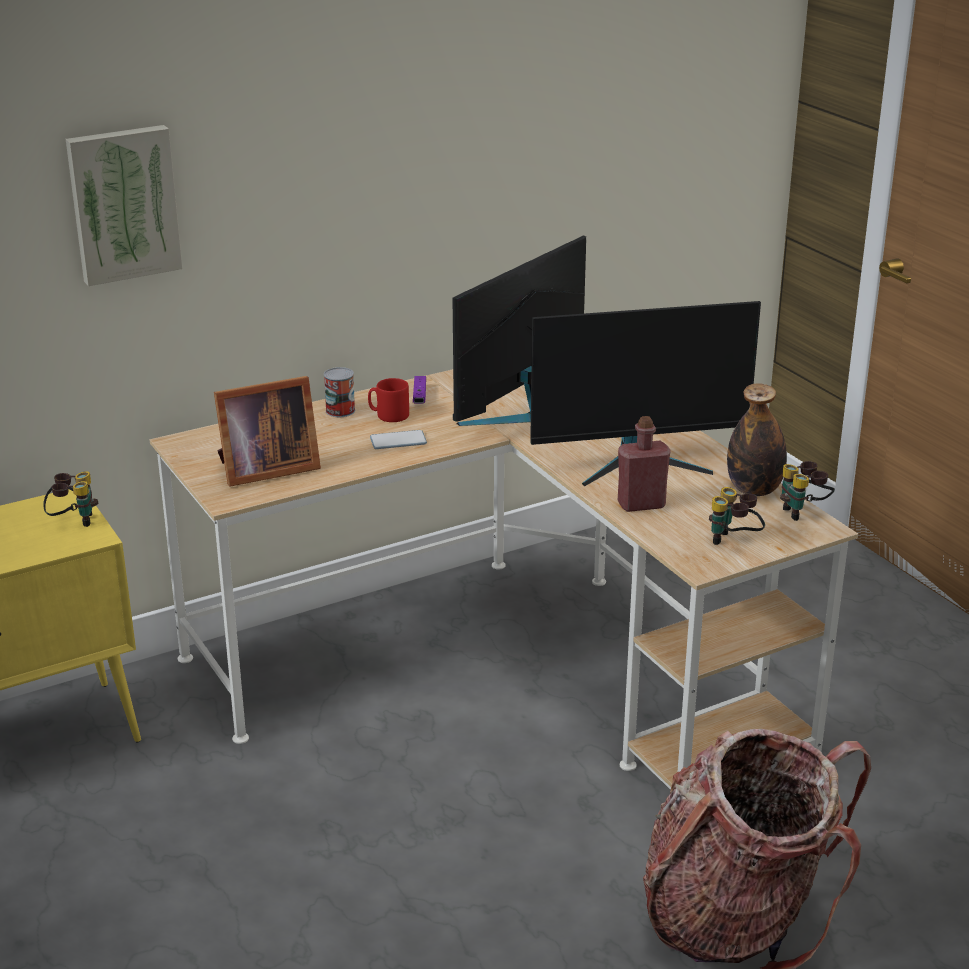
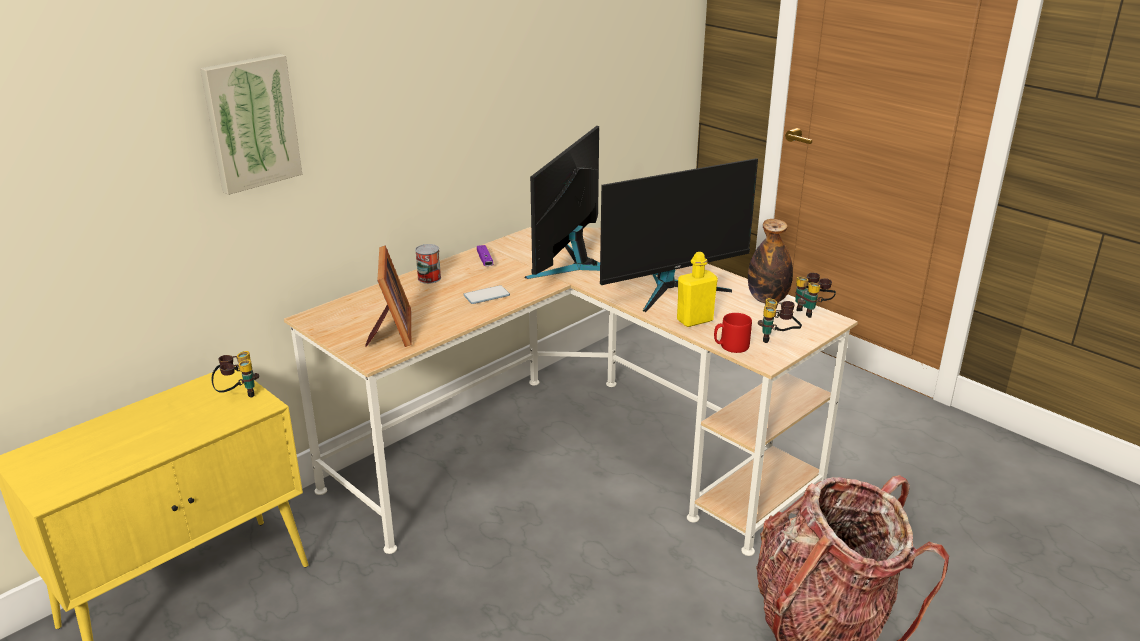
camera: 15 degrees left, 0 degrees up
picture frame [214,376,321,486] -> picture frame turned 60 degrees counterclockwise [365,246,411,347]
red mug [368,378,409,422] -> red mug moved to [714,313,752,353]
red bottle [618,416,671,512] -> yellow bottle [677,252,718,327]

